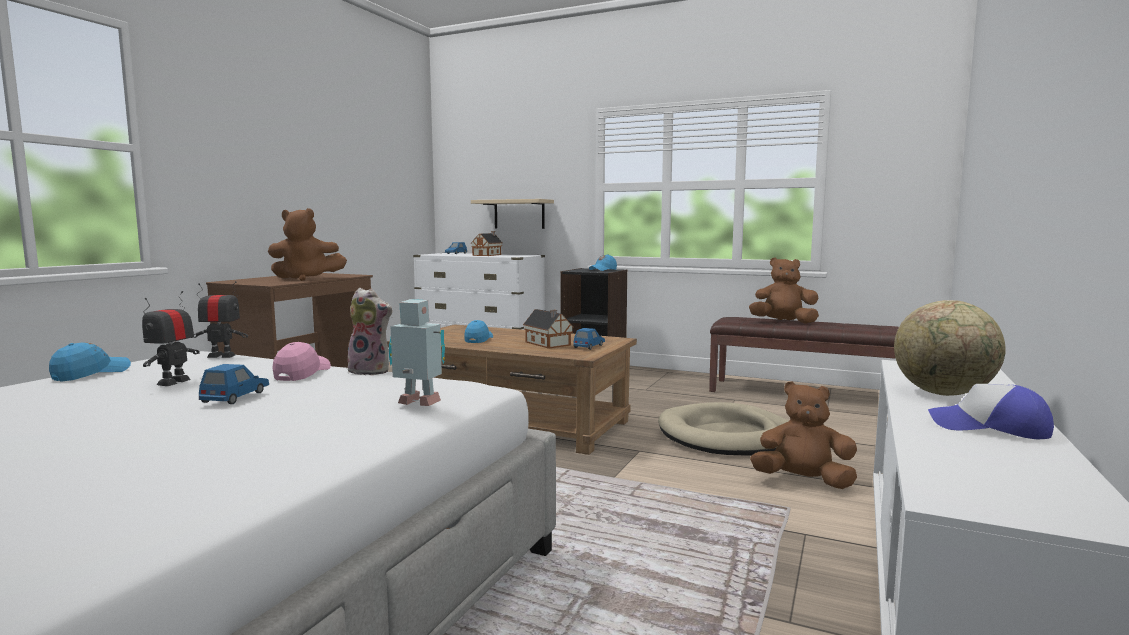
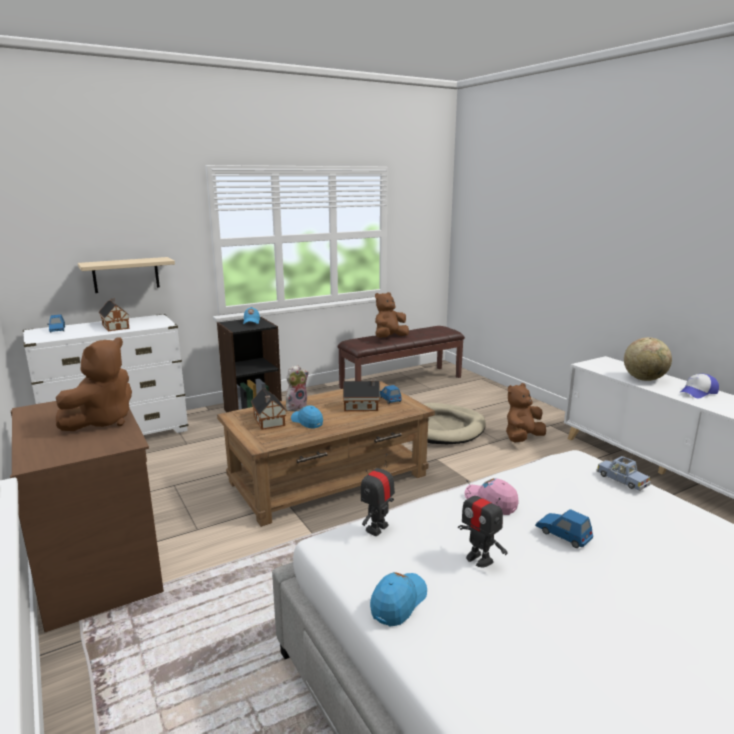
camera: 55 degrees left, 10 degrees up
blue cap [49,343,131,382] -> blue cap turned 60 degrees clockwise [370,572,427,626]
plush toy [348,288,393,375] -> plush toy moved to [286,365,309,411]
toy robot [389,299,445,406] -> blue toy car [596,456,651,491]
none -> toy house [251,388,286,430]

